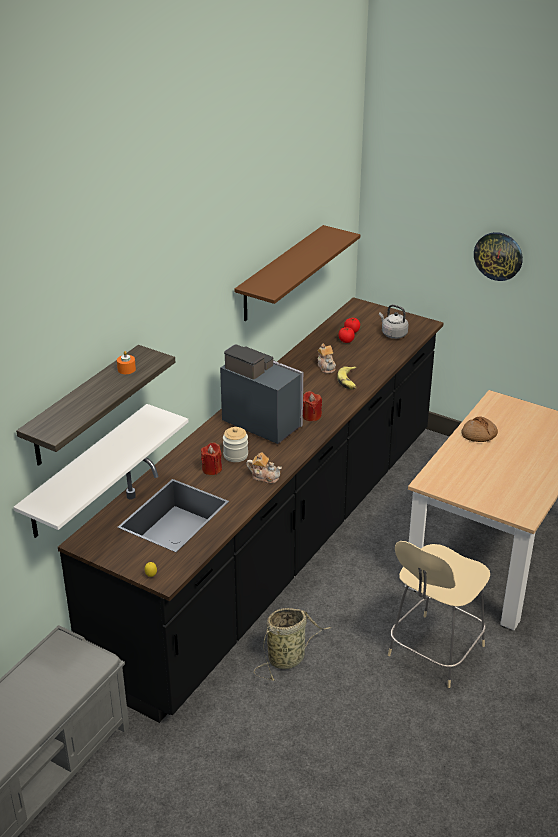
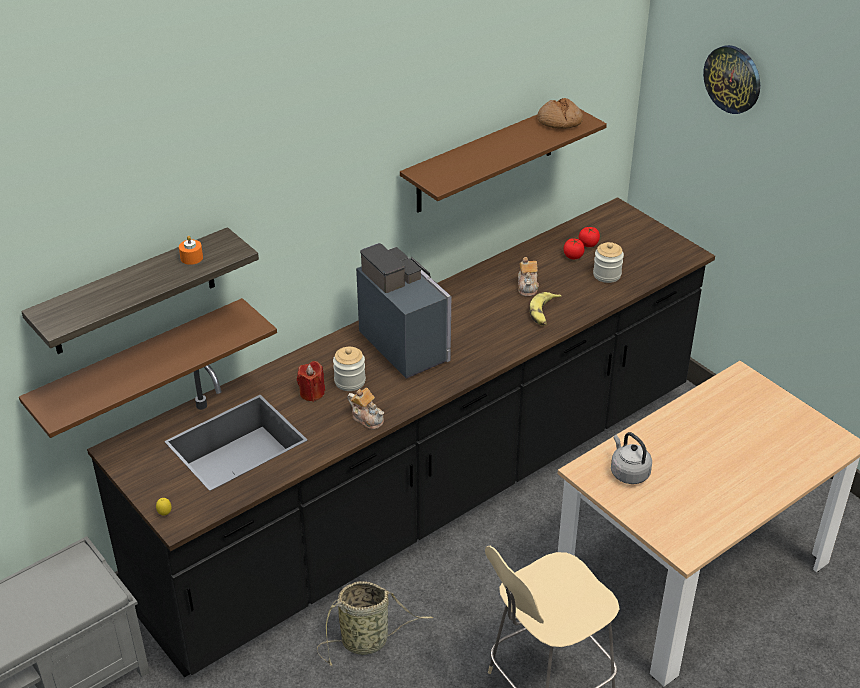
camera: 20 degrees right, 5 degrees up
white shelf [14,404,188,538] -> brown shelf [19,298,277,438]
red candle [303,391,322,421] -> none
grey kettle [379,304,408,339] -> grey kettle moved to [611,432,652,484]
bread [462,416,498,442] -> bread moved to [537,98,583,129]
wall clock [474,232,523,281] -> wall clock moved to [703,45,760,114]
none -> jar [593,242,624,283]

